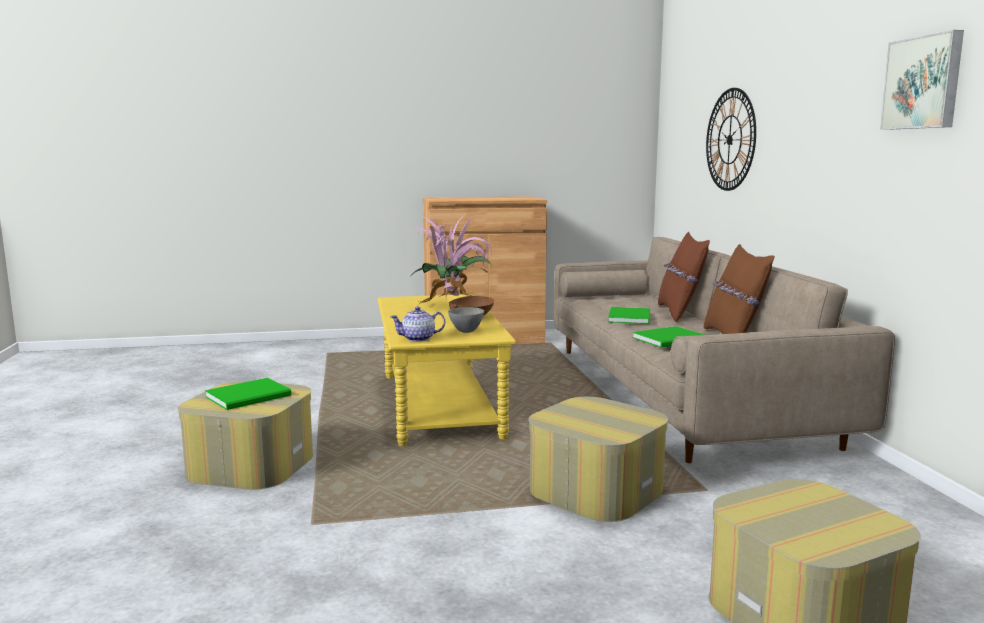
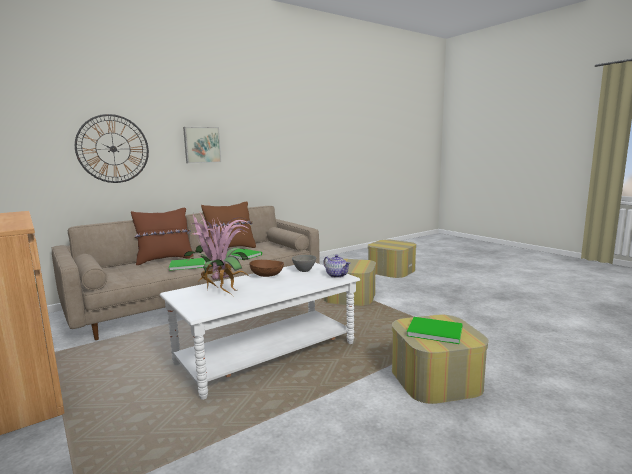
camera: 115 degrees left, 0 degrees up
yellow coffee table [378,294,516,446] -> white coffee table [160,263,360,400]
picture [880,30,964,130] -> picture moved to [183,127,221,163]

